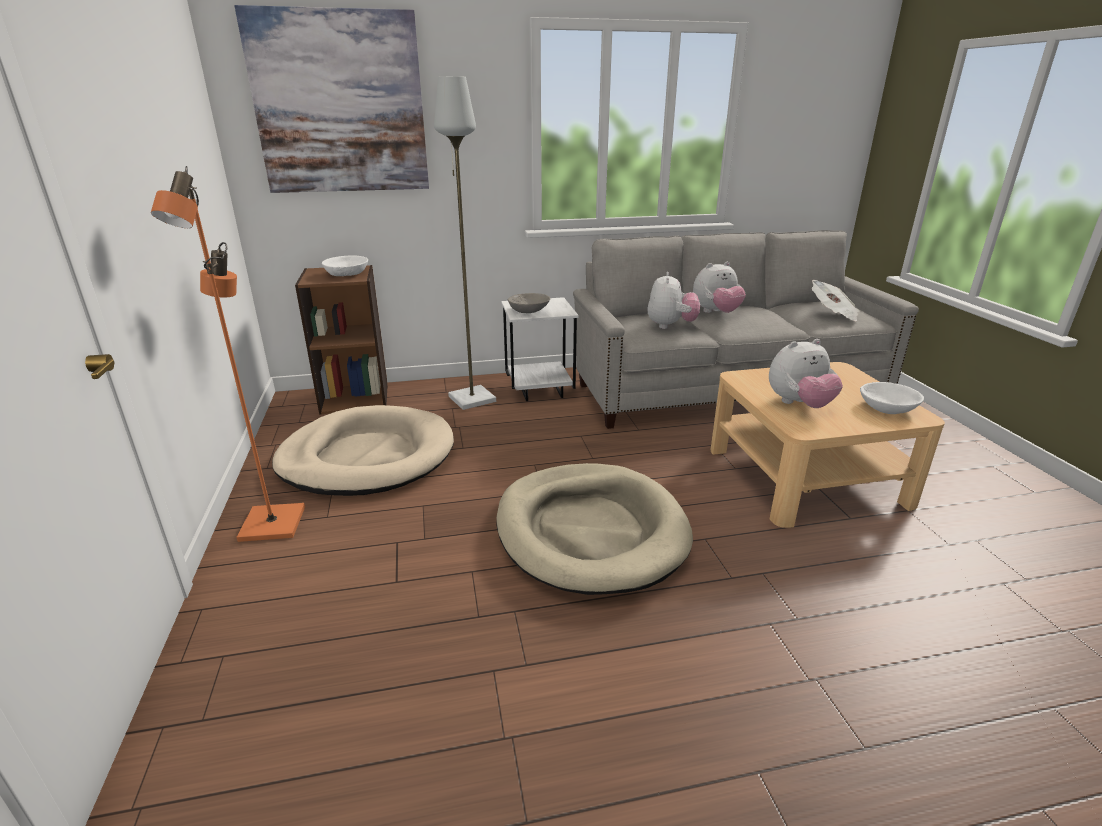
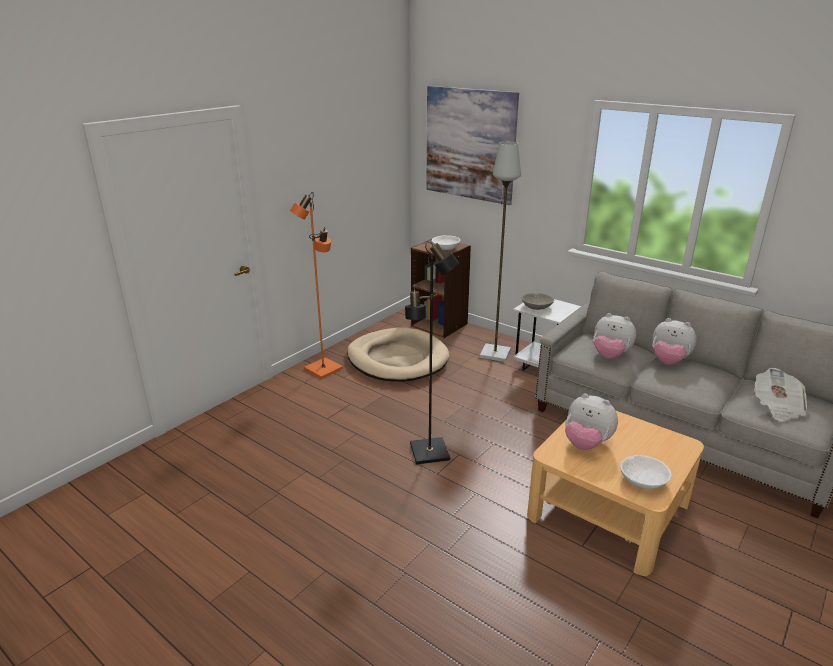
camera: 50 degrees right, 0 degrees up
beige dog bed [496,463,693,595] -> black floor lamp [405,242,459,464]
plush toy [648,272,700,329] -> plush toy turned 60 degrees clockwise [594,313,636,359]

